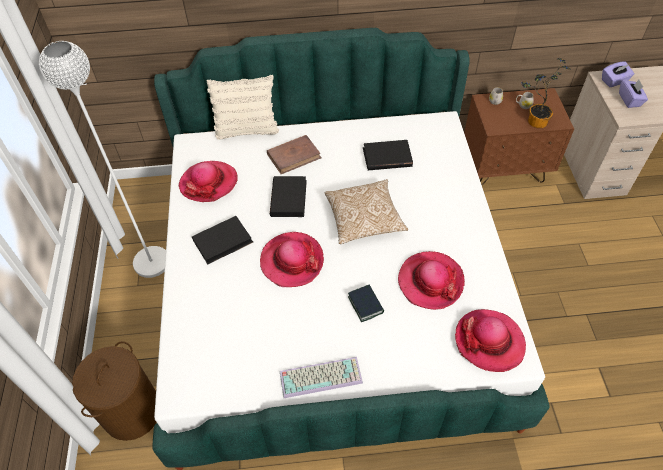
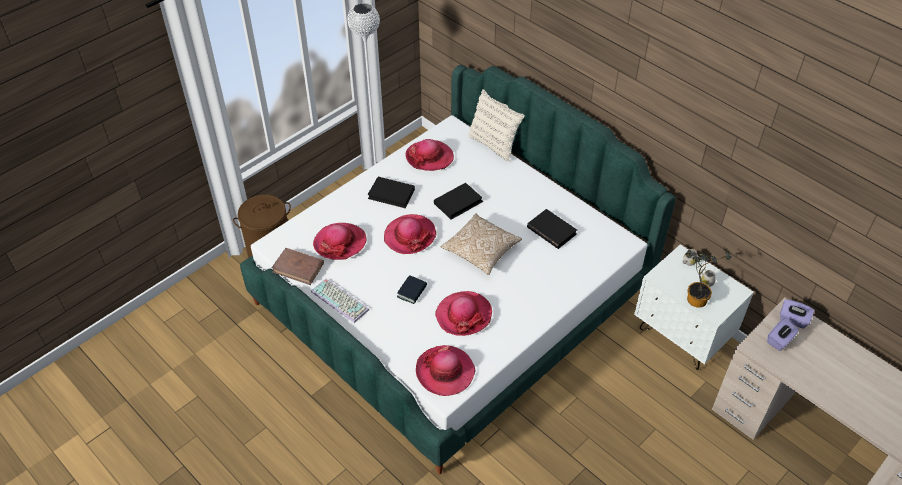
camera: 50 degrees right, 5 degrees down
brown book [267,135,322,174] -> brown book moved to [272,248,324,285]
brown nightstand [464,88,574,185] -> white nightstand [634,244,754,370]
none -> hat [313,223,366,260]

